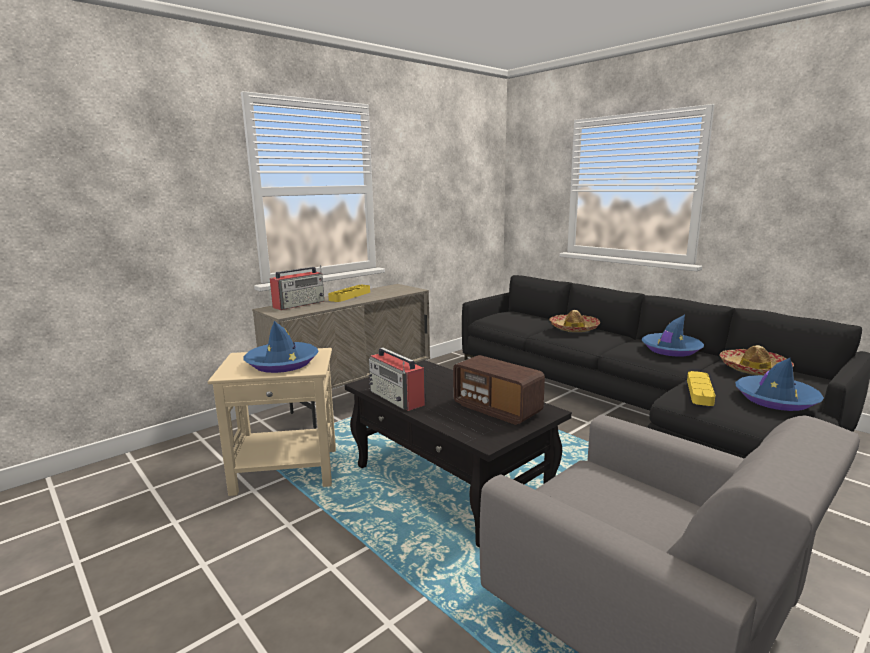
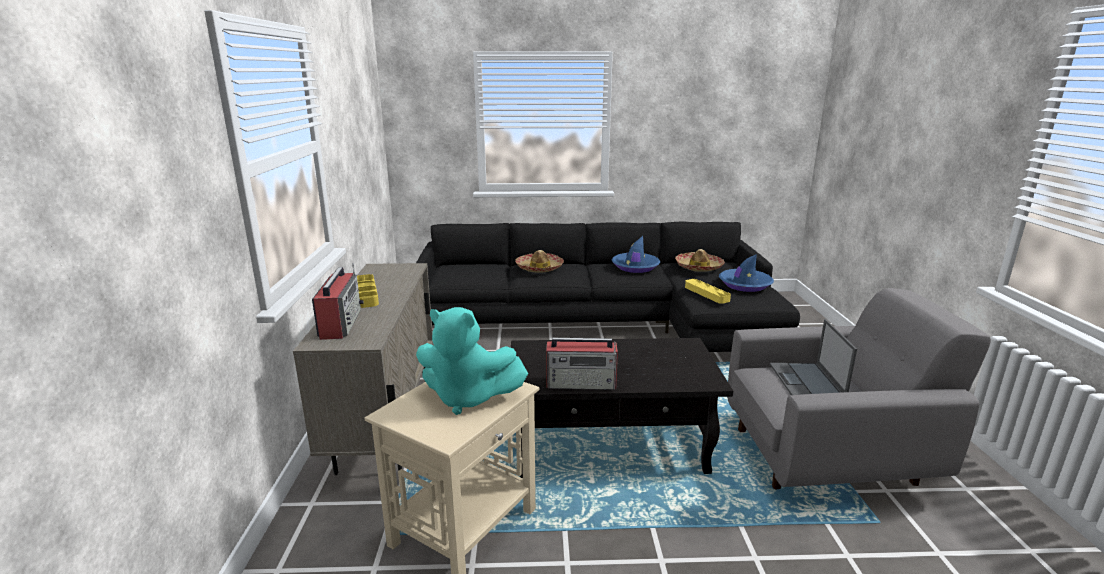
camera: 50 degrees left, 5 degrees up
blue hat [243,321,319,373] -> turquoise plush toy [416,307,528,415]
radio [453,355,545,425] -> none
none -> laptop [770,319,857,395]

